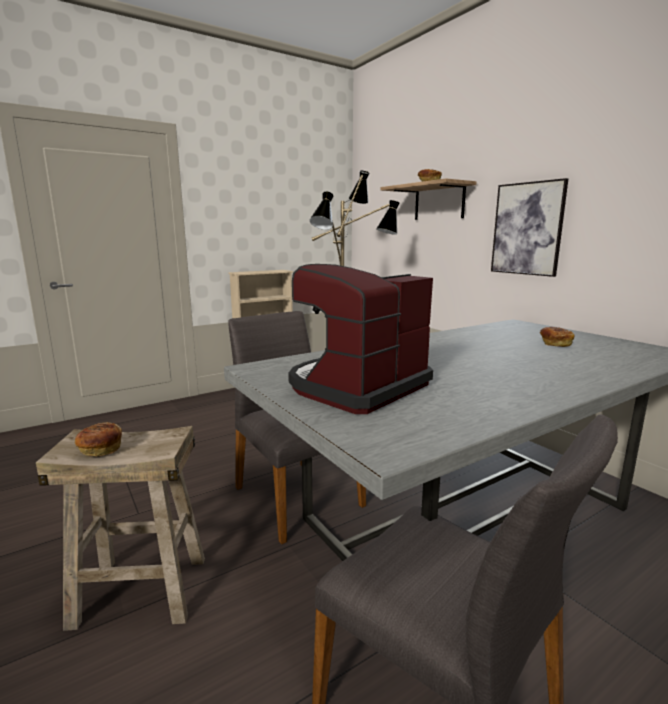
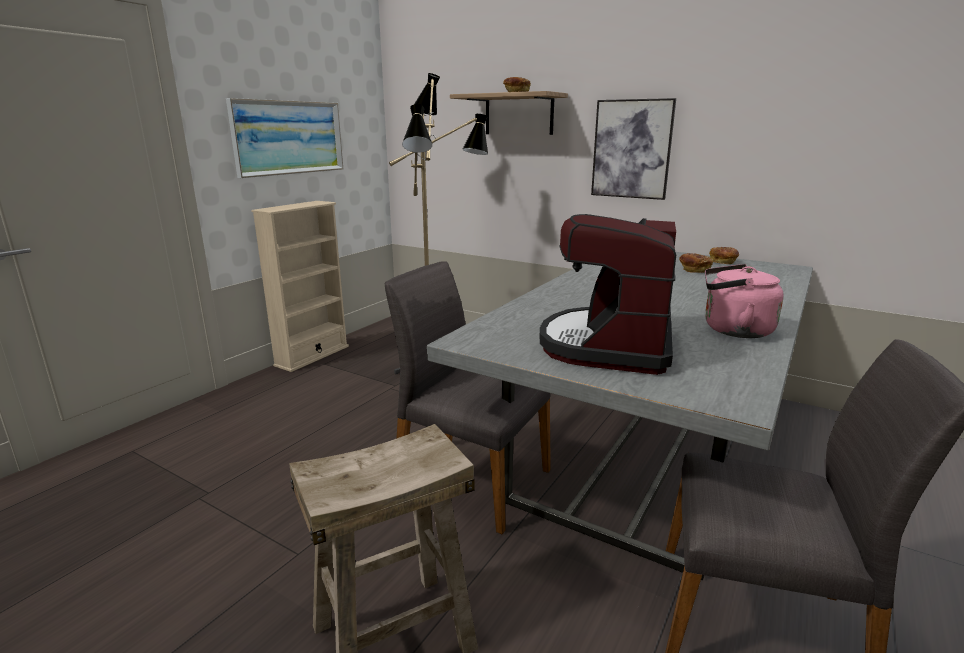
camera: 25 degrees left, 5 degrees up
bread [75,422,122,456] -> bread moved to [709,247,739,264]
none -> picture [226,98,343,178]
none -> pink kettle [705,264,784,338]

